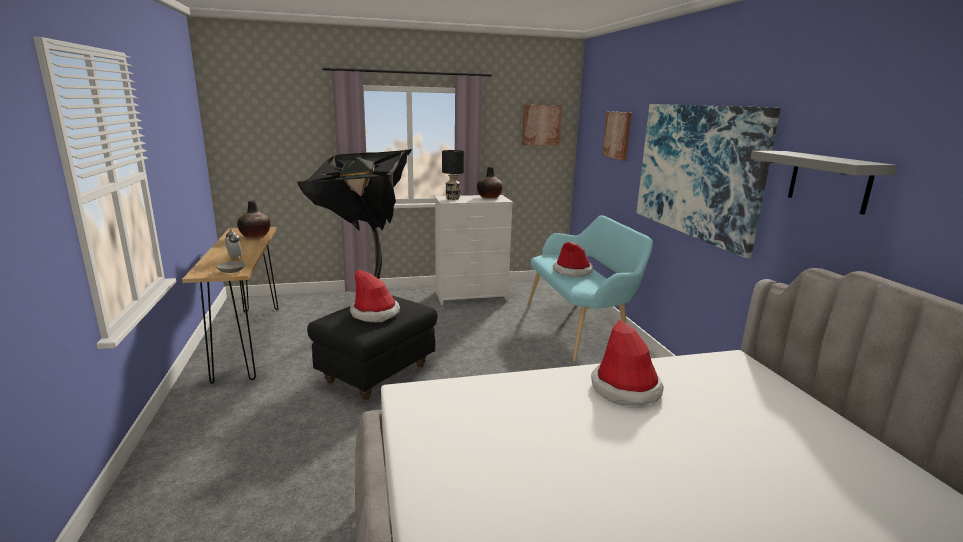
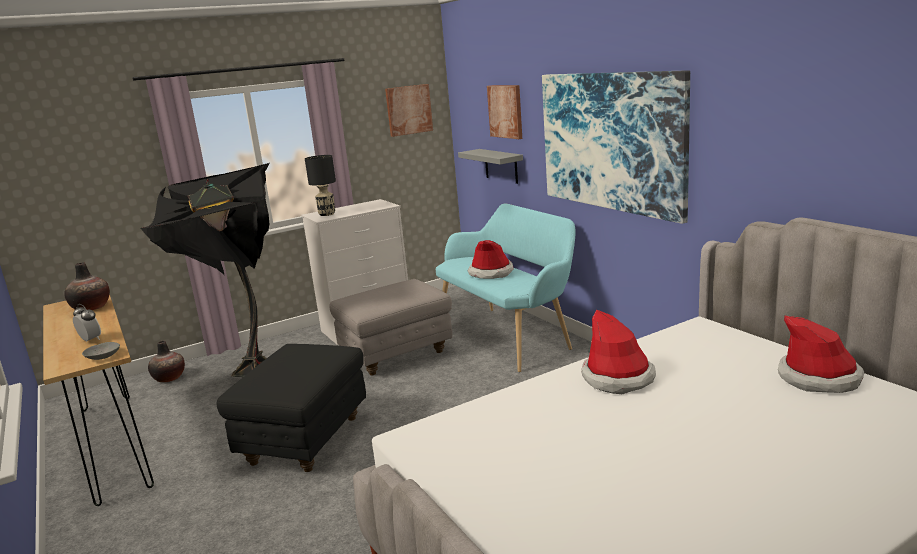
camera: 15 degrees left, 0 degrees up
hat [350,269,400,322] -> hat moved to [778,316,864,393]
vase [477,167,503,198] -> vase moved to [148,341,185,382]
grey shelf [751,151,897,215] -> grey shelf moved to [458,149,523,184]
none -> grey ottoman [329,279,452,375]

